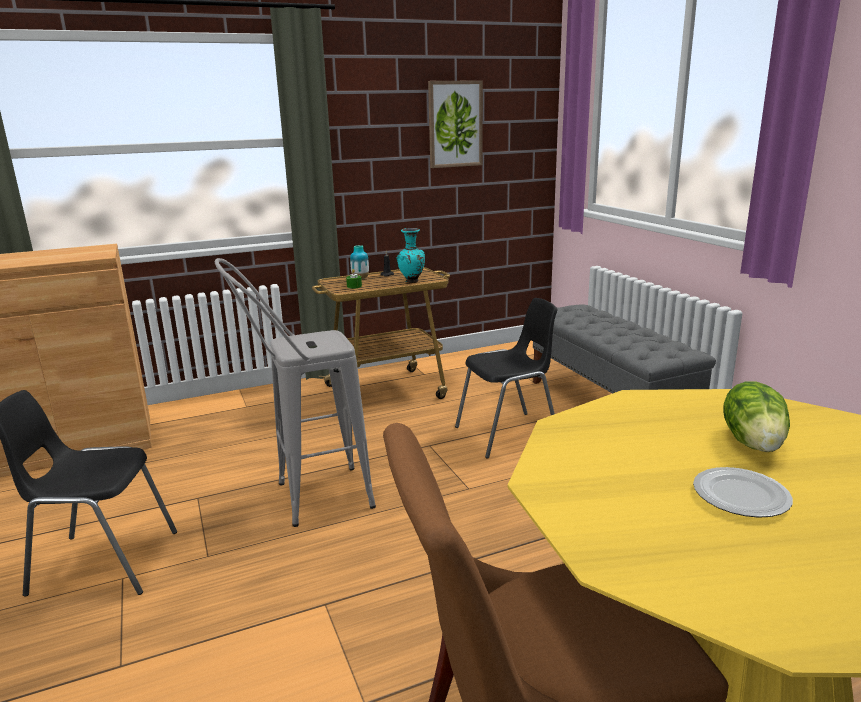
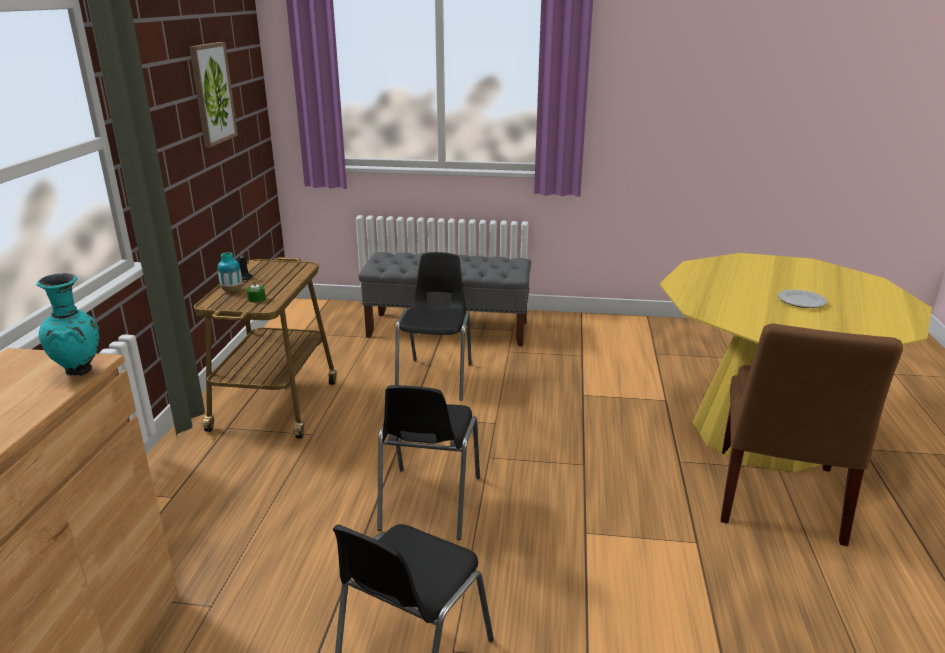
camera: 60 degrees left, 5 degrees up
grey stool [215,258,376,527] -> black chair [377,385,480,540]
turquoise vase [397,228,425,283] -> turquoise vase moved to [36,273,99,376]
lettuce [723,381,790,452] -> none

